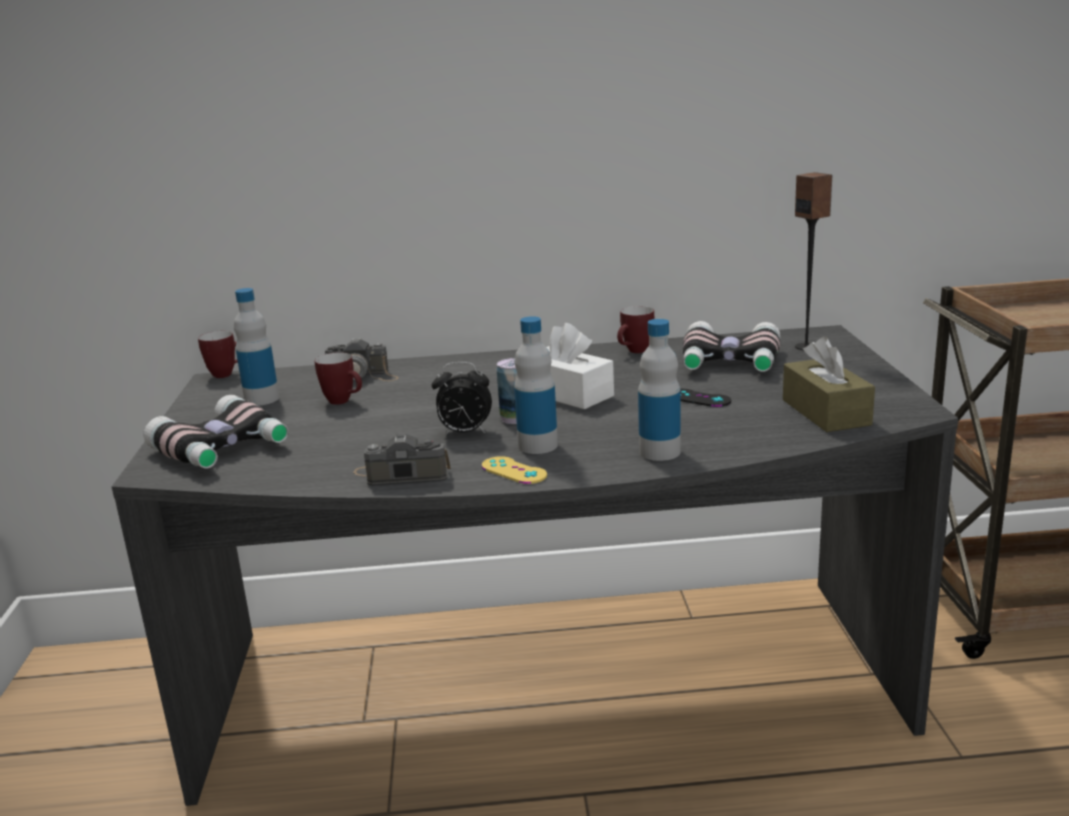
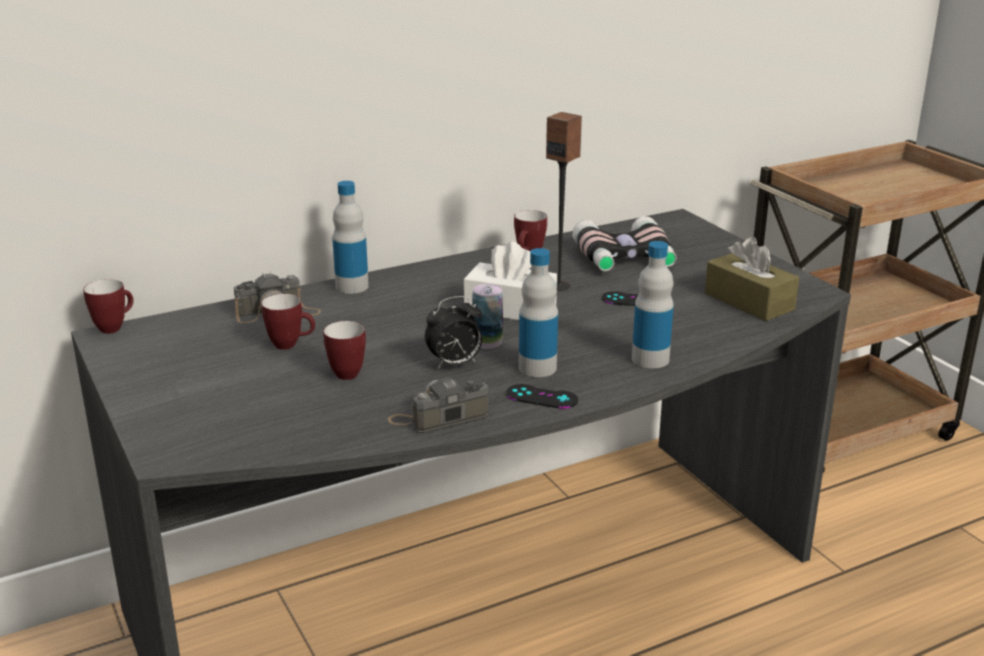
camera: 25 degrees left, 5 degrees up
binoculars [144,395,289,469] -> none
bottle [234,288,279,406] -> bottle moved to [332,181,369,294]
yellow game controller [482,456,547,484] -> black game controller [506,384,578,409]
speaker [795,172,832,350] -> speaker moved to [546,112,582,291]
none -> mug [323,321,366,380]

